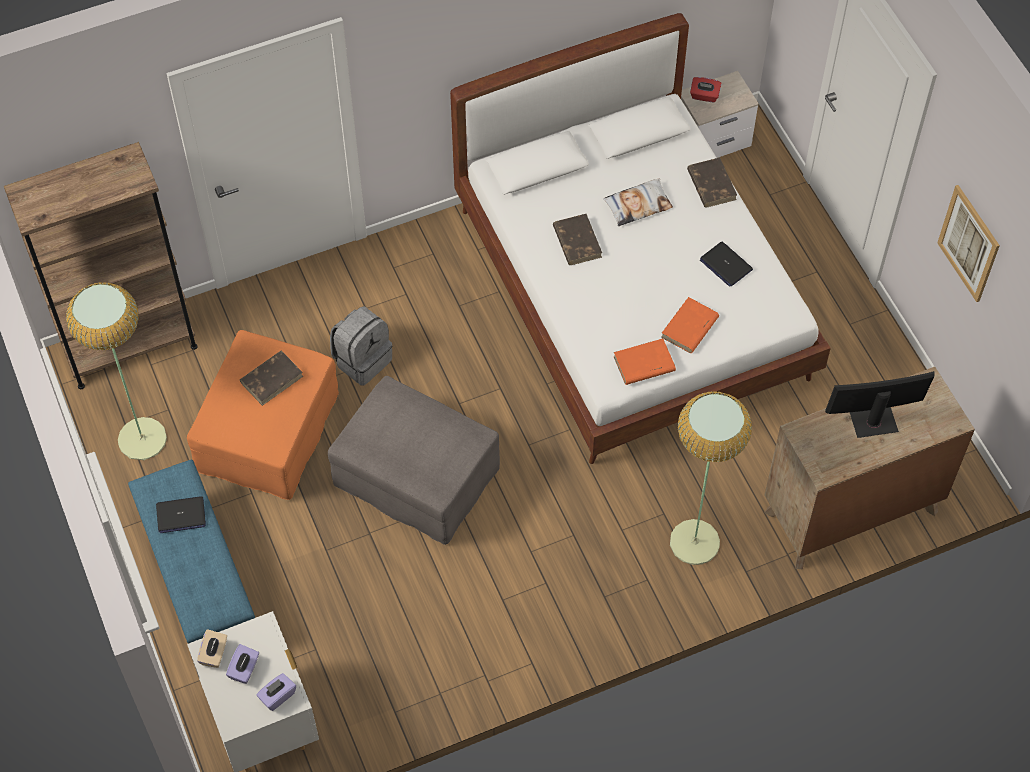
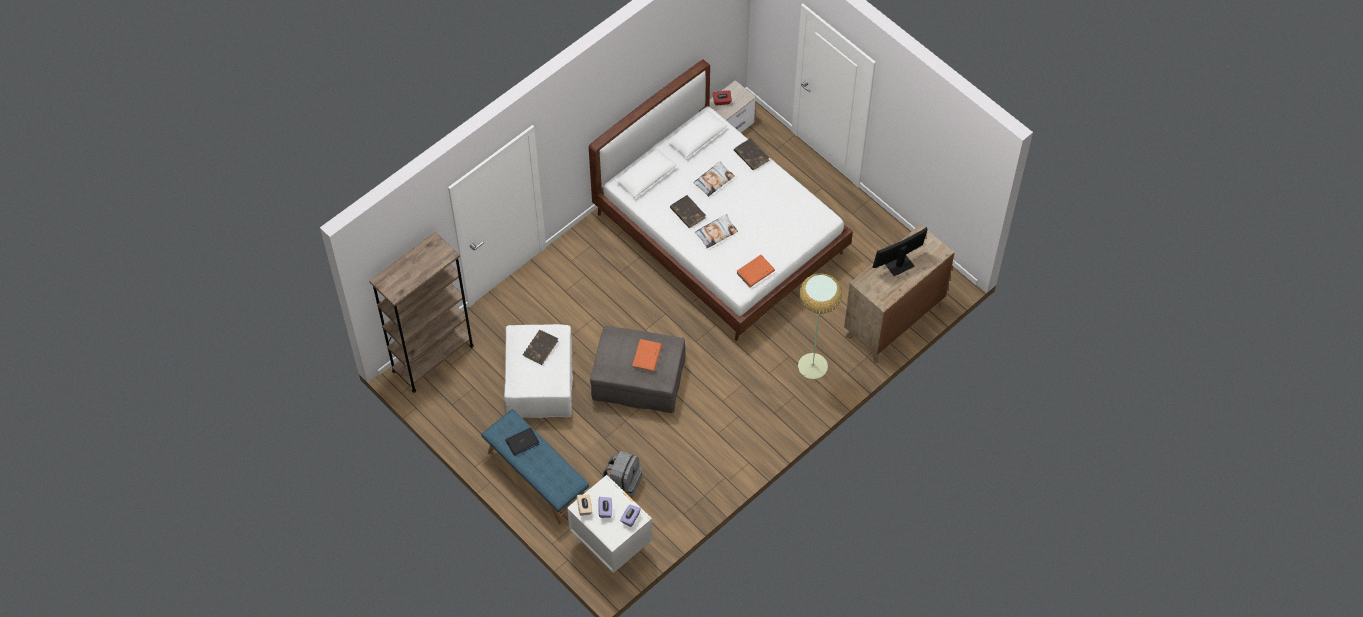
camera: 20 degrees left, 0 degrees up
floor lamp [66,283,167,460] -> none
orange ottoman [187,330,339,500] -> white ottoman [504,324,573,418]
grey backpack [330,306,392,386] -> grey backpack moved to [602,451,643,498]
orange book [661,297,719,353] -> orange book moved to [632,339,662,373]
laptop [700,242,753,287] -> none
picture [937,185,1000,302] -> none
none -> pillow [695,214,738,249]

